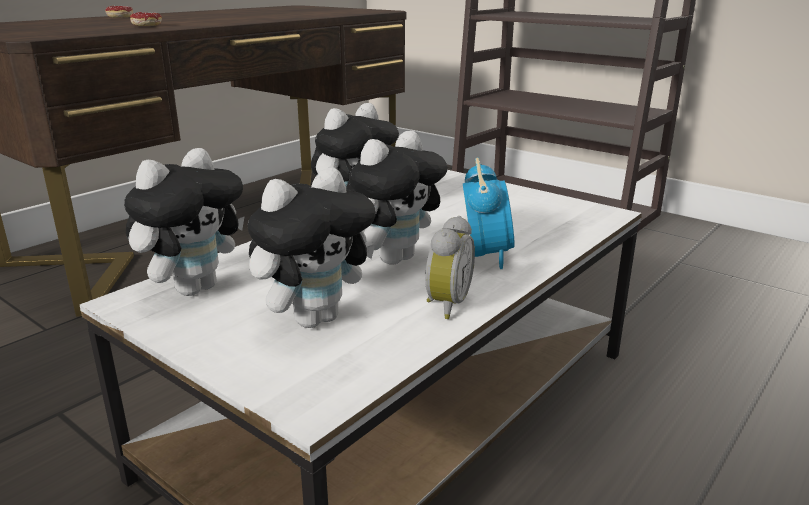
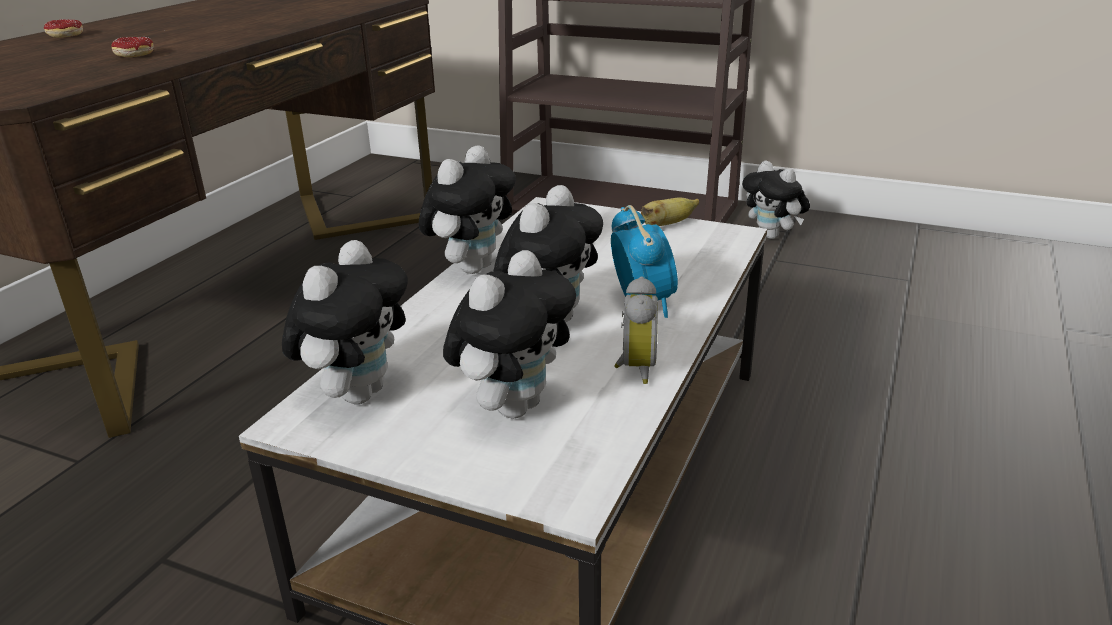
camera: 15 degrees left, 5 degrees up
none -> banana [641,198,699,226]
none -> plush toy [742,161,810,239]

